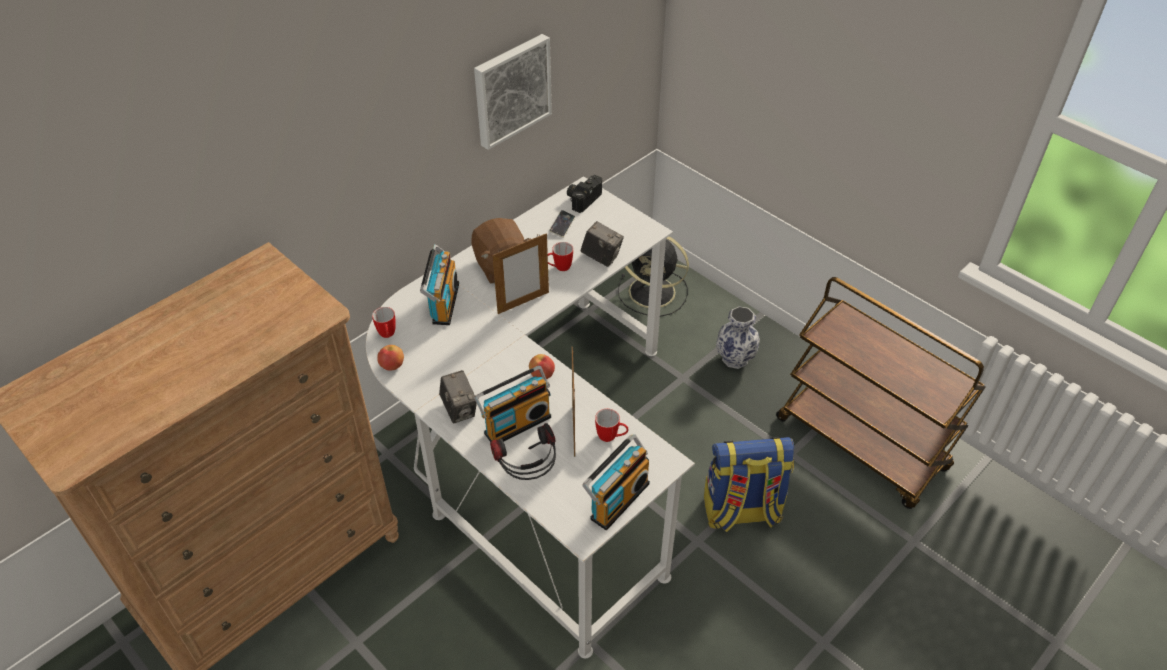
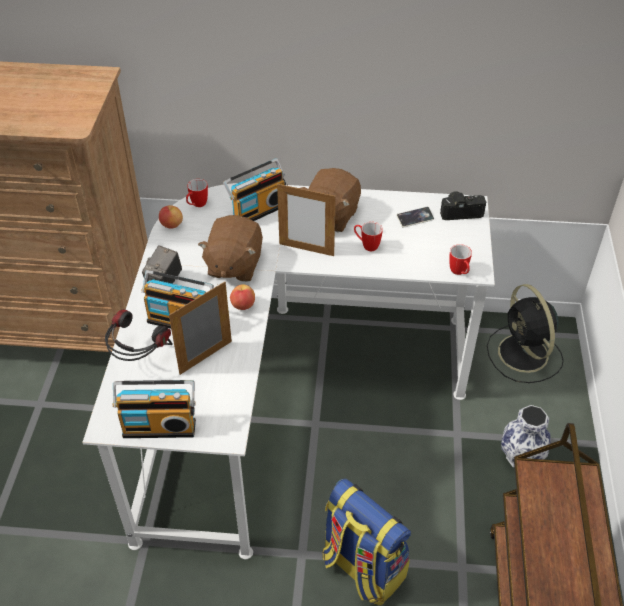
camera: 50 degrees right, 0 degrees up
picture [474,34,552,150] -> none
camera [581,221,624,267] -> none
mug [595,409,629,442] -> mug moved to [449,244,472,275]
none -> brown plush toy [198,215,263,282]

